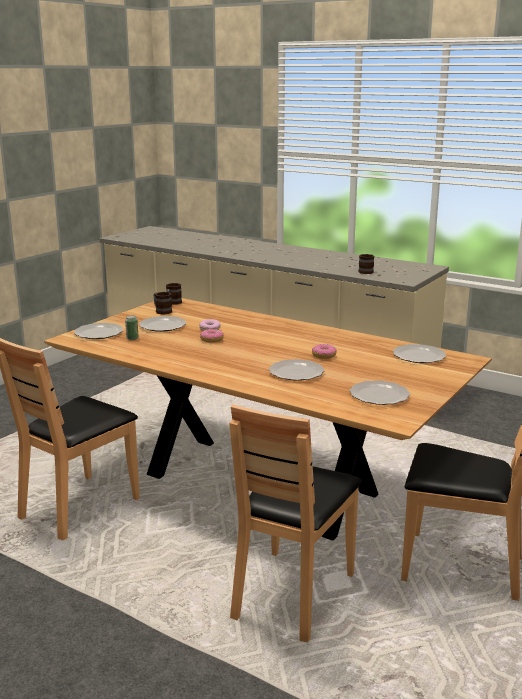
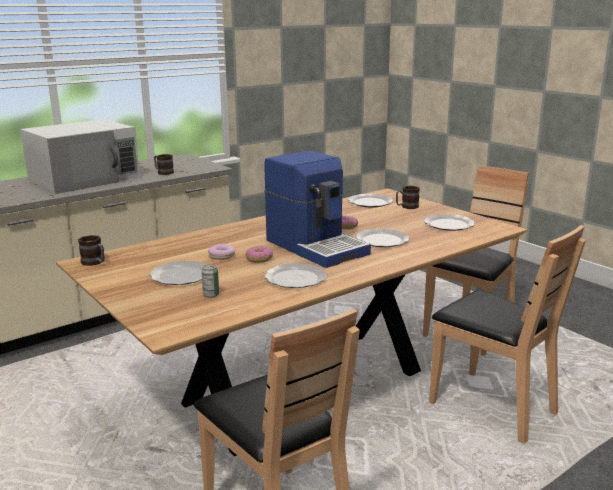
camera: 70 degrees left, 0 degrees up
plate [74,323,123,339] -> plate moved to [265,263,327,288]
mug [154,292,172,315] -> mug moved to [396,186,420,209]
none -> white microwave [20,119,140,194]
none -> coffee machine [264,151,371,268]

